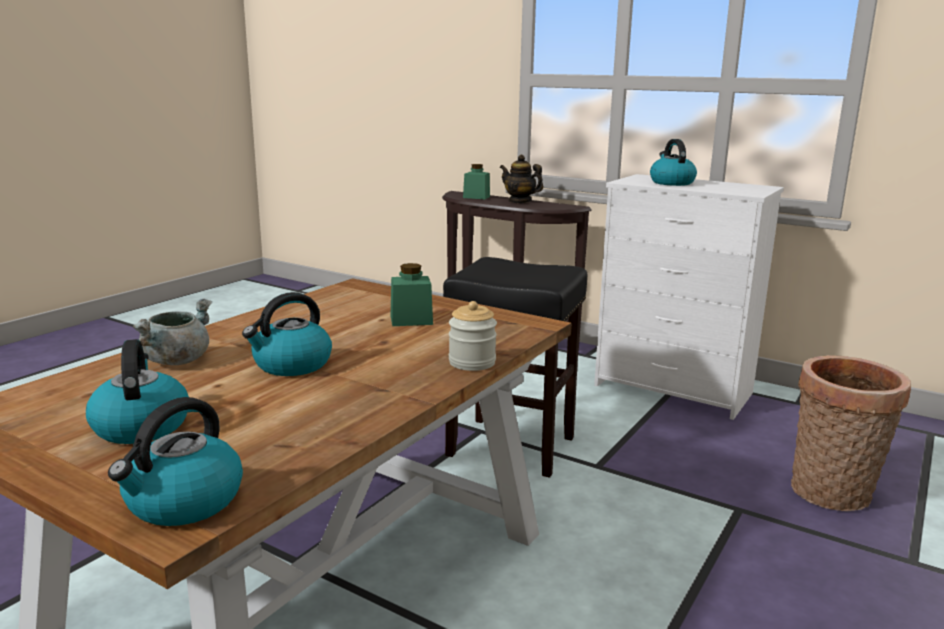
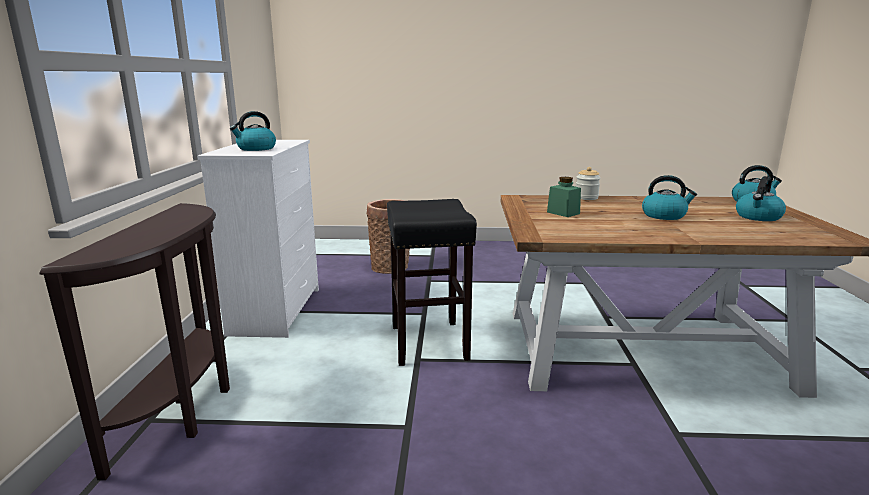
camera: 120 degrees left, 0 degrees up
grey cooking pot [133,299,212,365] -> none
green jar [463,164,490,199] -> none
teapot [500,155,544,203] -> none

